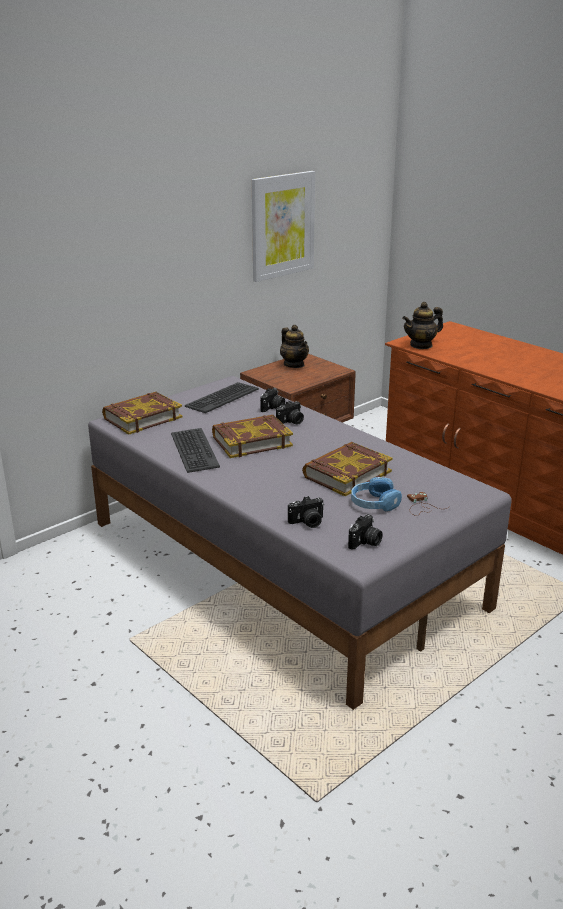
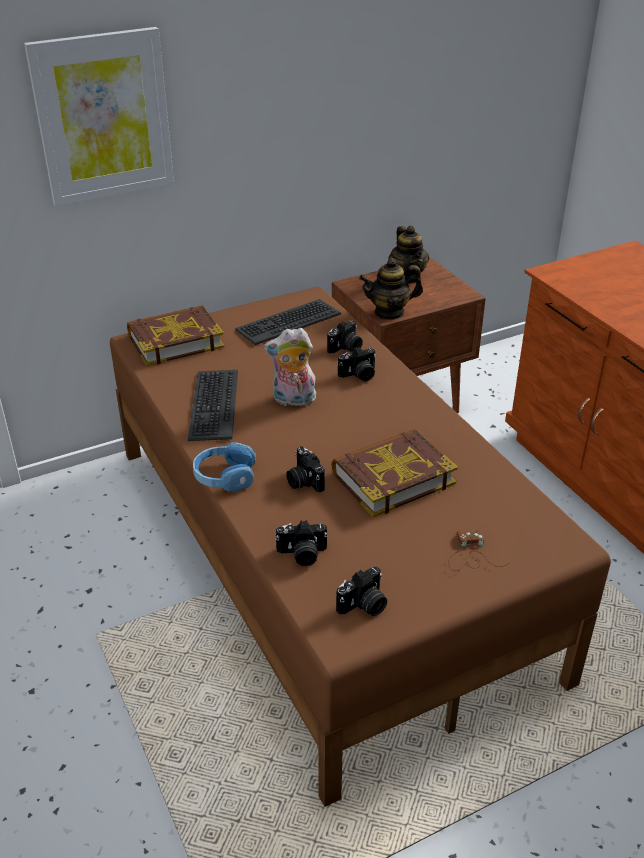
camera: 15 degrees right, 10 degrees up
grey bed [88,376,512,710] -> brown bed [110,286,611,807]
book [212,415,293,458] -> plush toy [264,328,316,406]
picture [252,171,315,282] -> picture moved to [24,27,174,206]
blue headphones [351,477,402,512] -> blue headphones moved to [193,442,256,492]
teapot [402,302,443,349] -> teapot moved to [359,258,423,320]
none -> camera [286,446,325,492]

